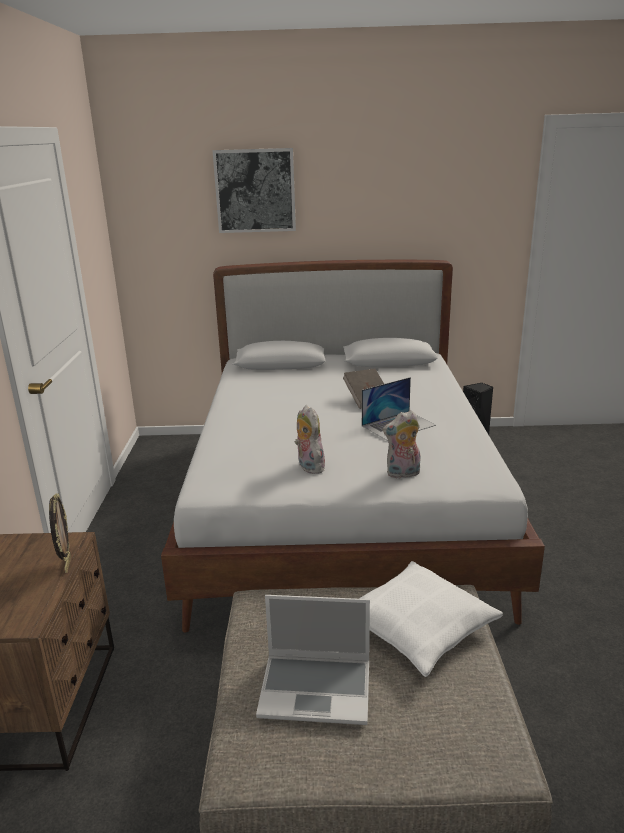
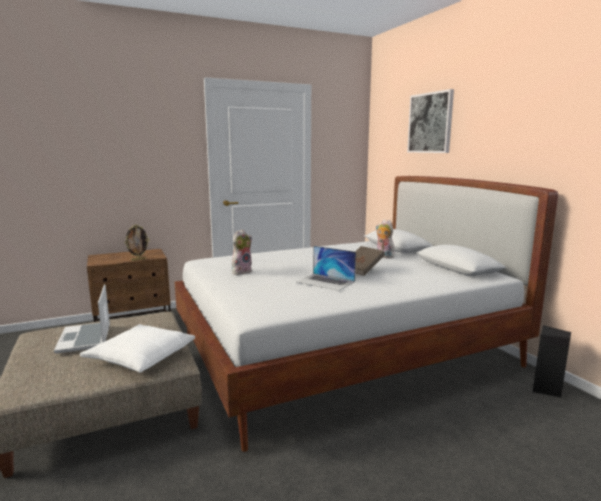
camera: 65 degrees right, 10 degrees down
plush toy [382,410,421,478] -> plush toy moved to [376,219,394,259]

